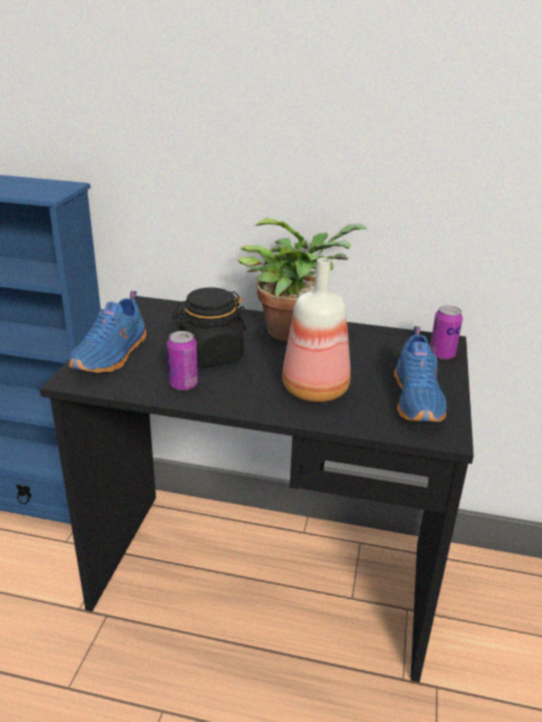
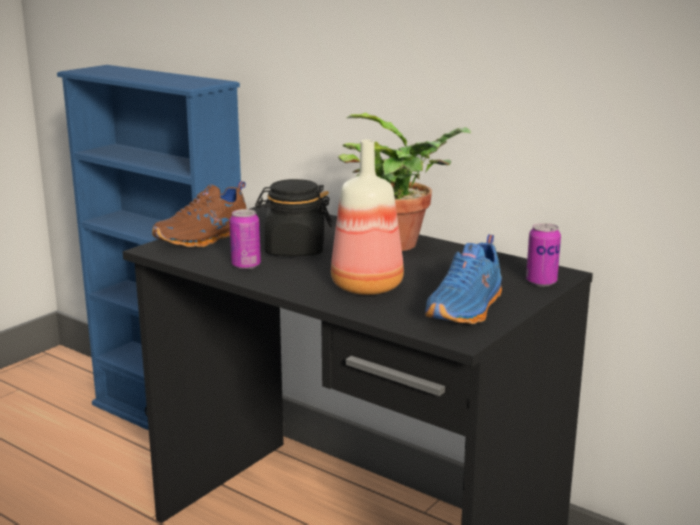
camera: 25 degrees right, 10 degrees down
blue shoe [68,291,146,373] -> brown shoe [152,181,247,247]

